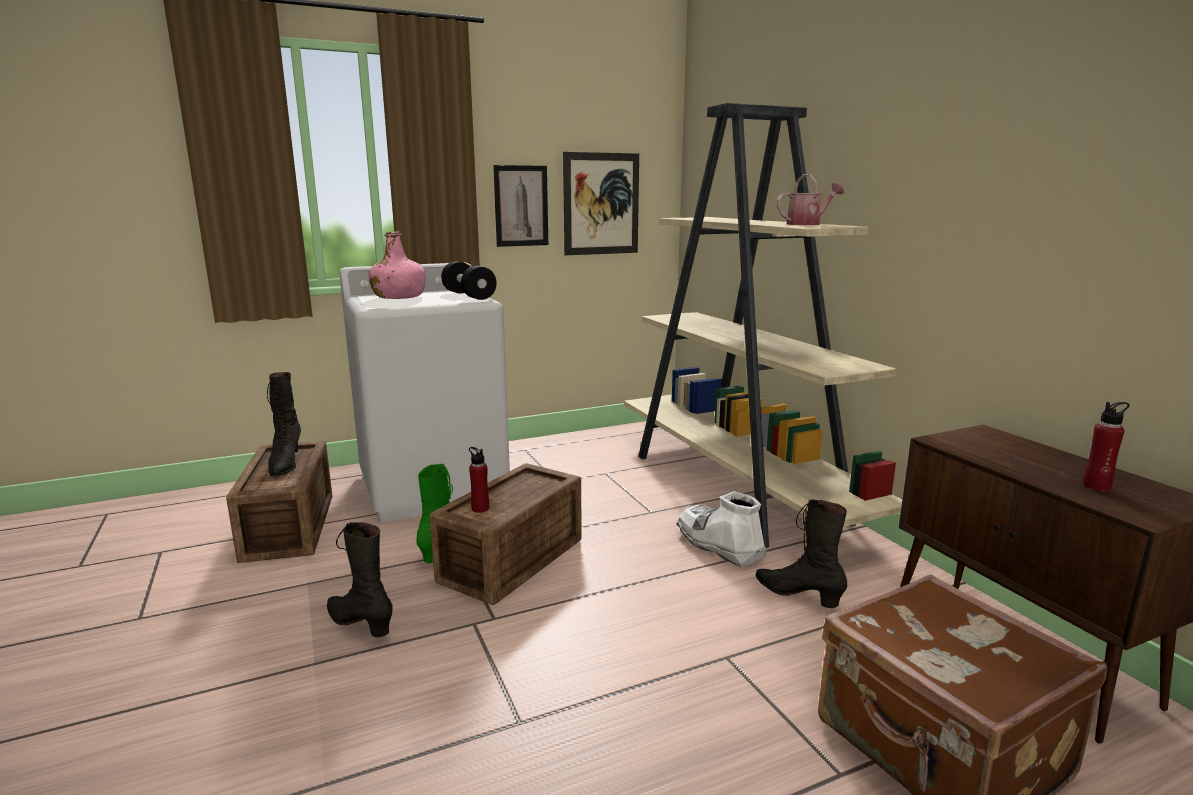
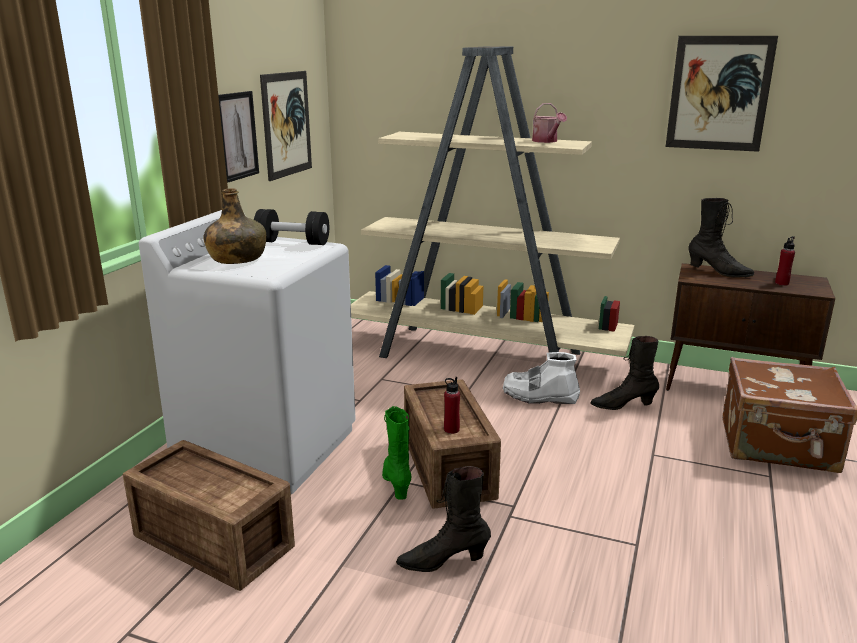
camera: 45 degrees left, 5 degrees up
black boot [267,372,301,477] -> black boot moved to [688,198,754,278]
pink bottle [368,231,426,299] -> green bottle [204,188,266,264]
watering can [777,174,844,225] -> watering can turned 135 degrees clockwise [532,103,567,143]
none -> picture [666,36,778,152]

